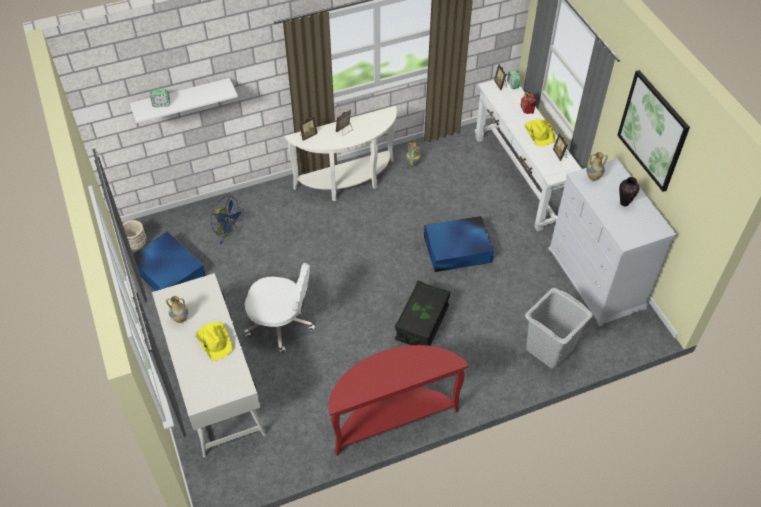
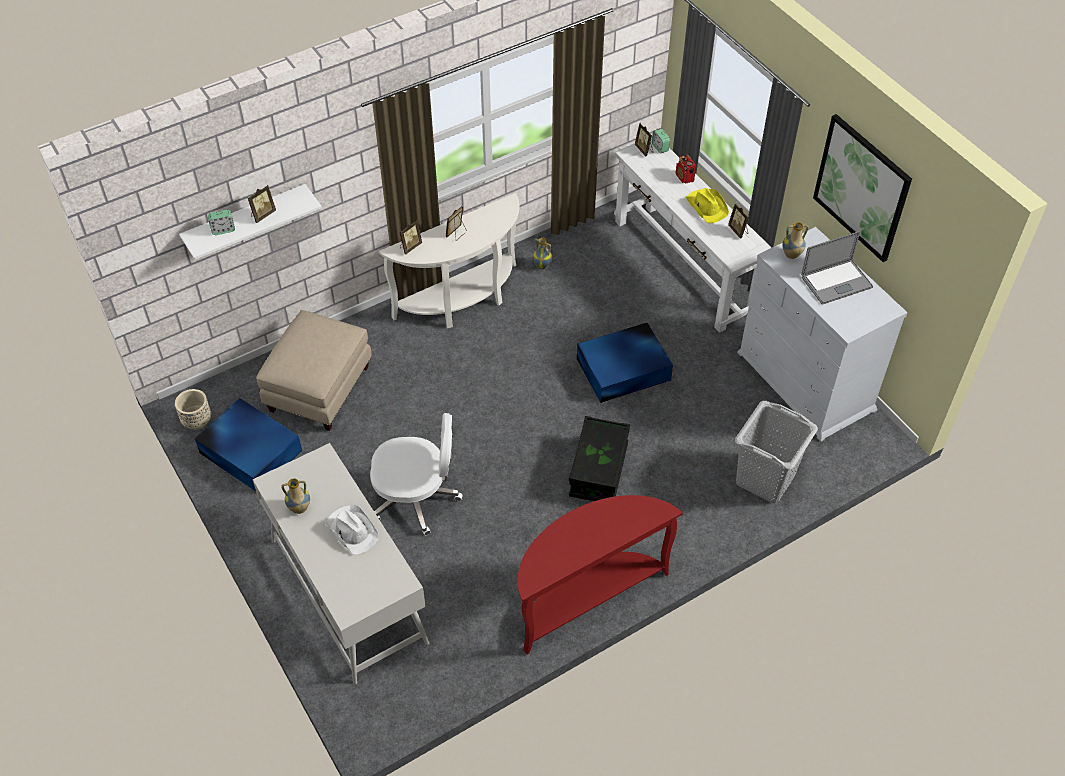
camera: 10 degrees left, 0 degrees up
yellow hat [196,322,233,361] -> white hat [325,505,379,555]
blue fan [211,195,242,244] -> beige ottoman [256,310,372,431]
vase [619,177,640,206] -> laptop [801,231,873,305]
none -> picture frame [248,185,276,223]

